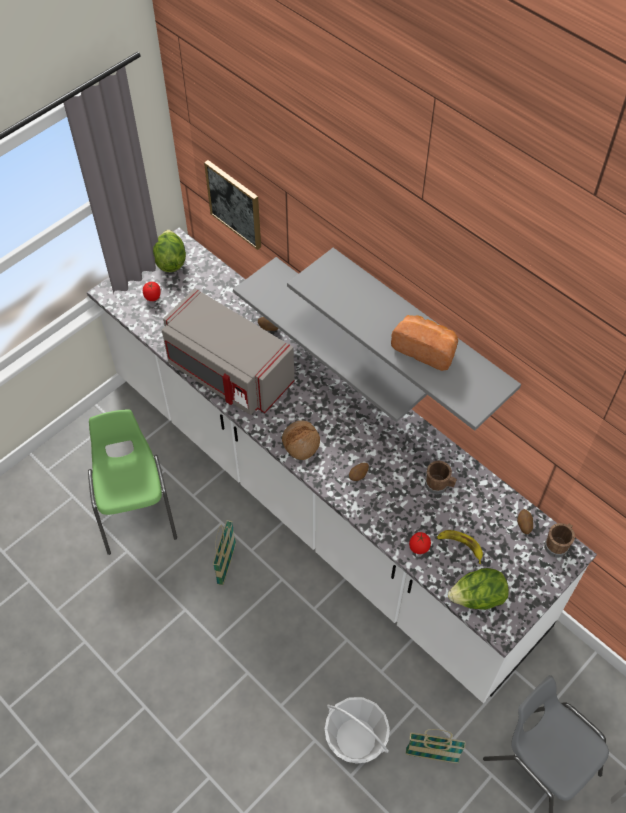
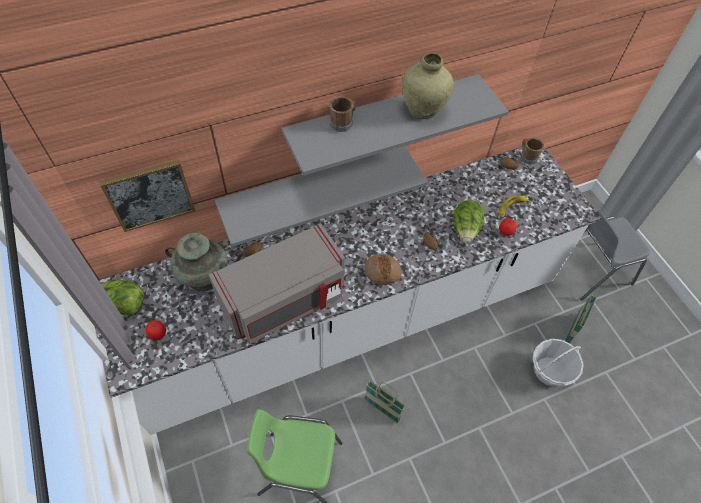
camera: 70 degrees left, 0 degrees up
bread [391,315,458,371] -> beige vase [402,53,454,119]
brown mug [425,461,457,494] -> brown mug moved to [329,96,356,132]
lettuce [448,568,509,610] -> lettuce moved to [453,200,484,243]
none -> turquoise vase [165,233,228,291]

